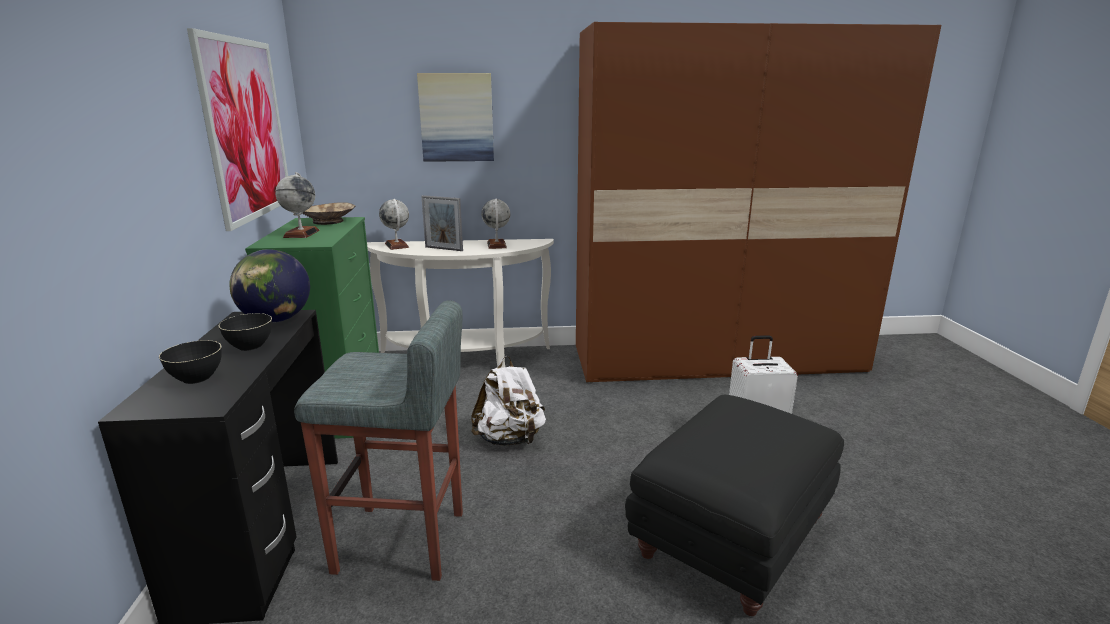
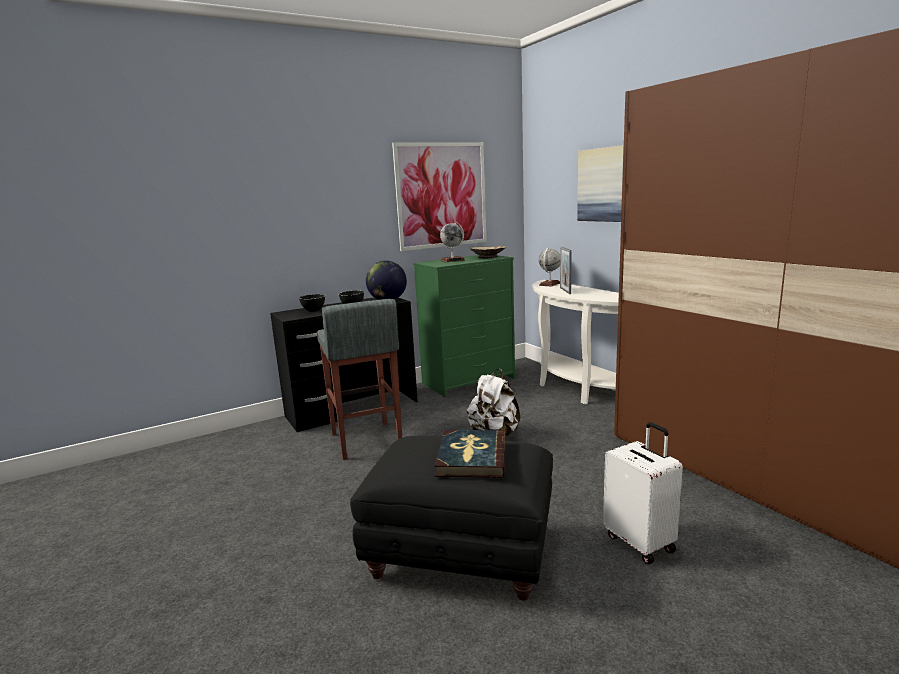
camera: 65 degrees right, 5 degrees down
globe [481,199,510,249] -> none
none -> book [434,430,506,478]

